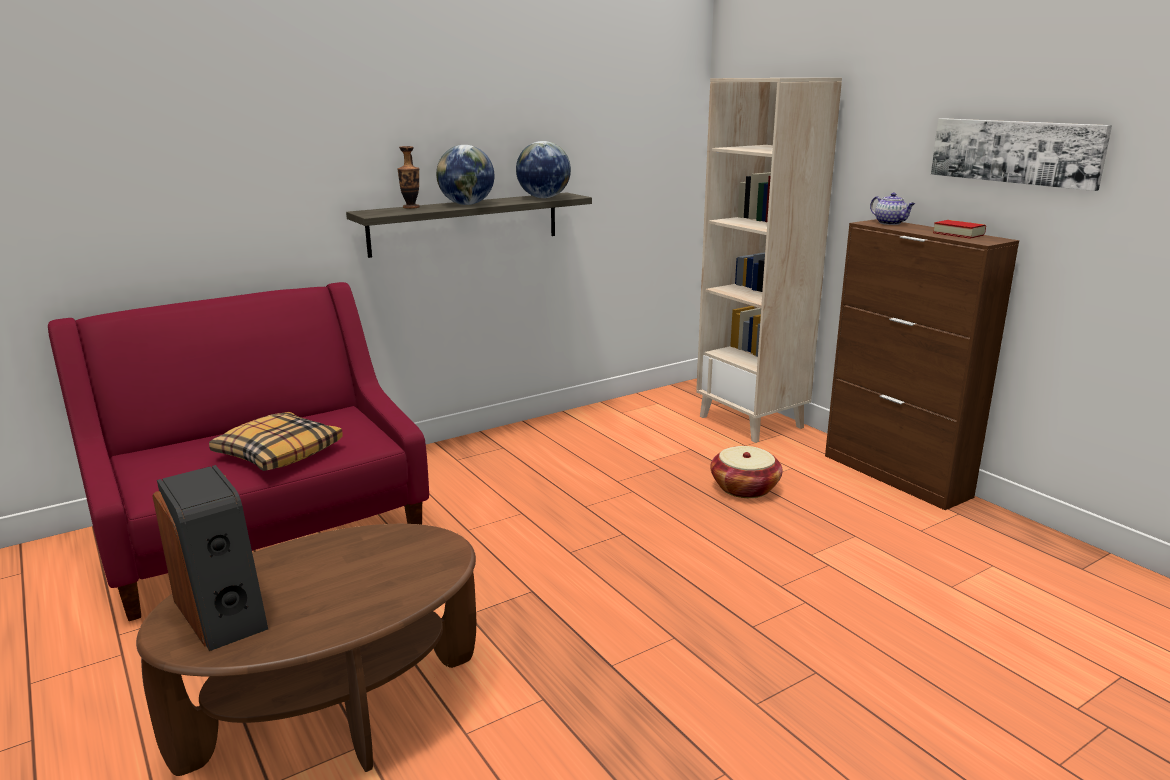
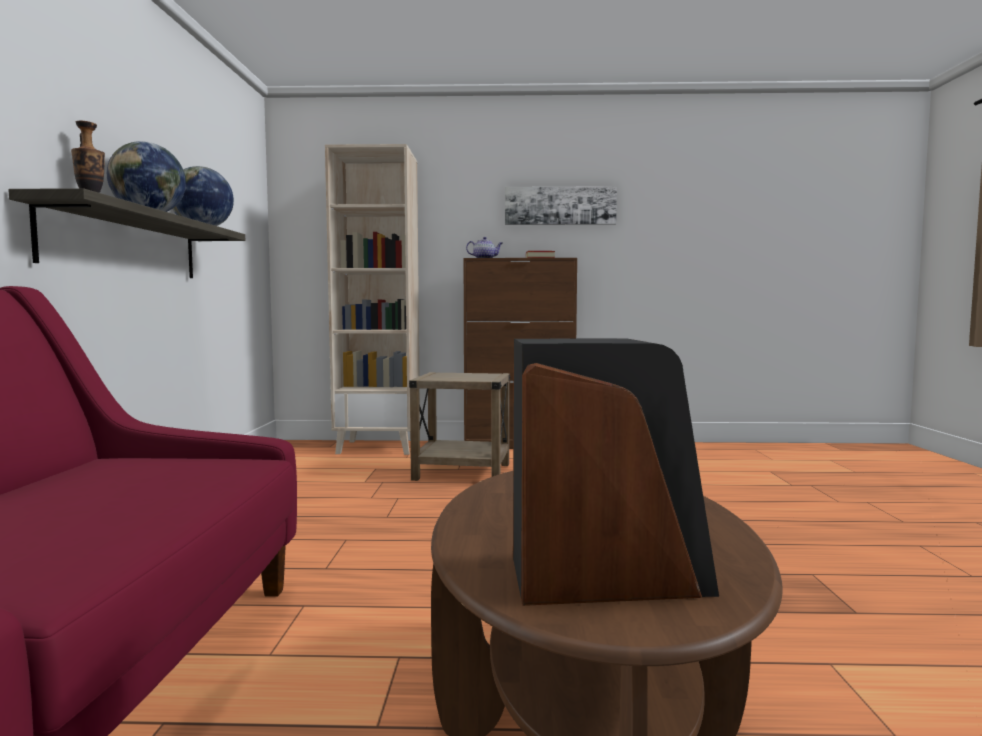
camera: 55 degrees left, 15 degrees down
pillow [209,412,343,471] -> none
basket [710,446,783,498] -> beige side table [409,372,511,481]

